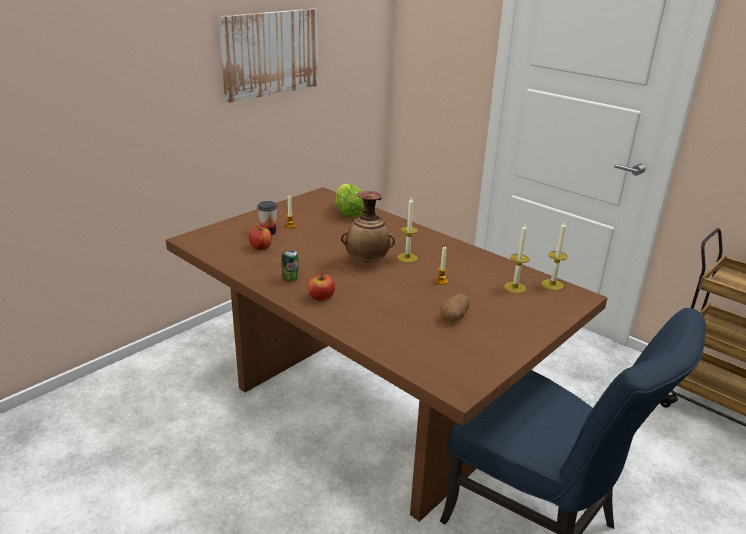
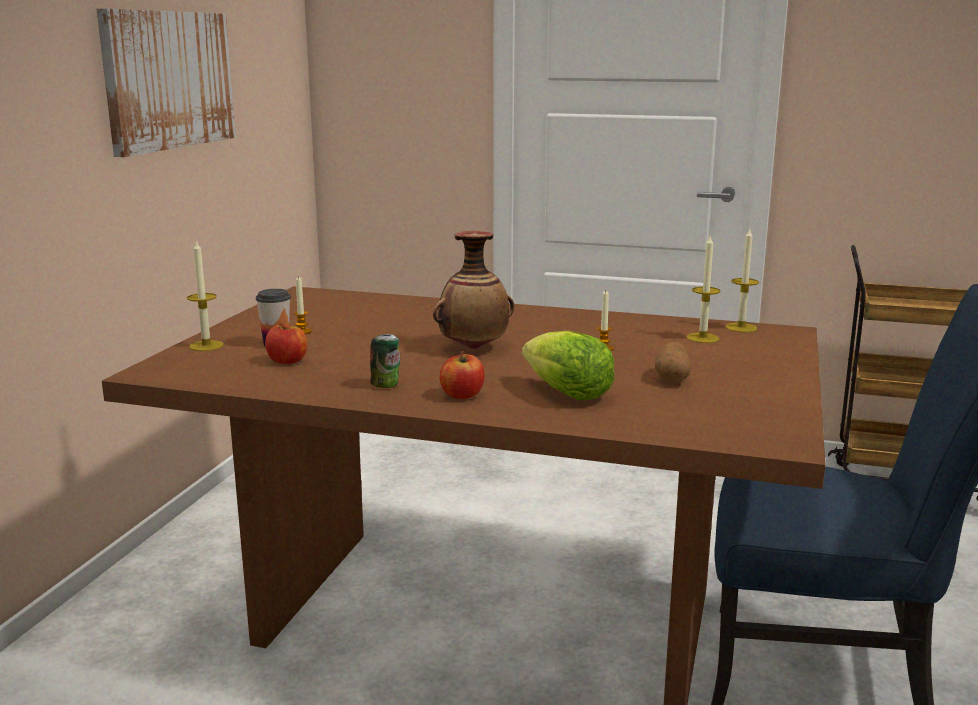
camera: 25 degrees left, 10 degrees down
lettuce [336,183,364,218] -> lettuce moved to [522,331,615,401]
candle [397,198,418,263] -> candle moved to [187,240,224,351]

